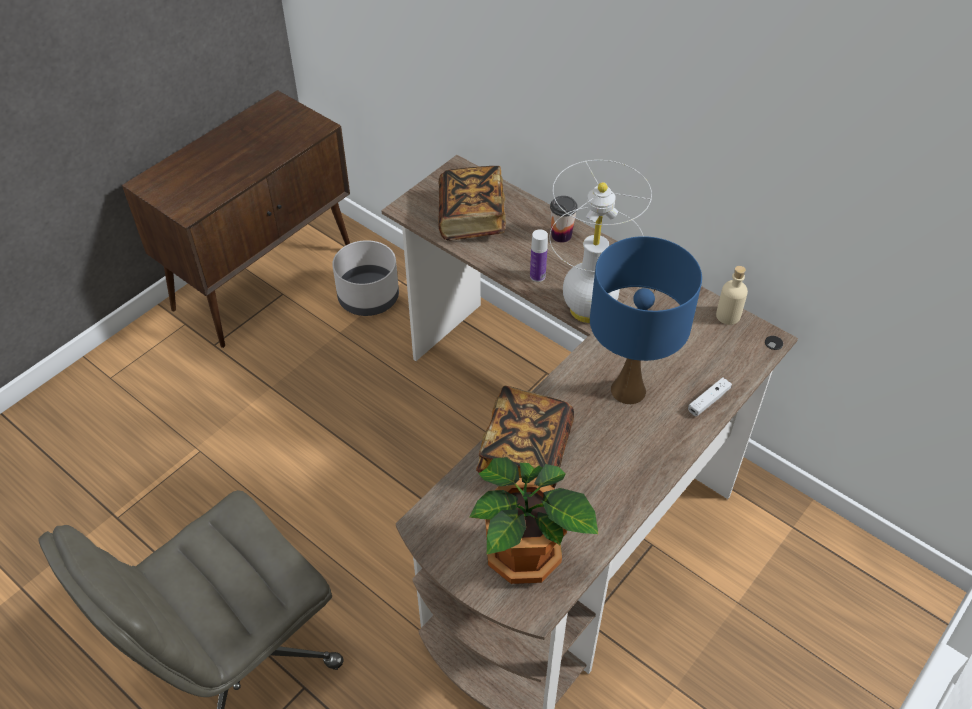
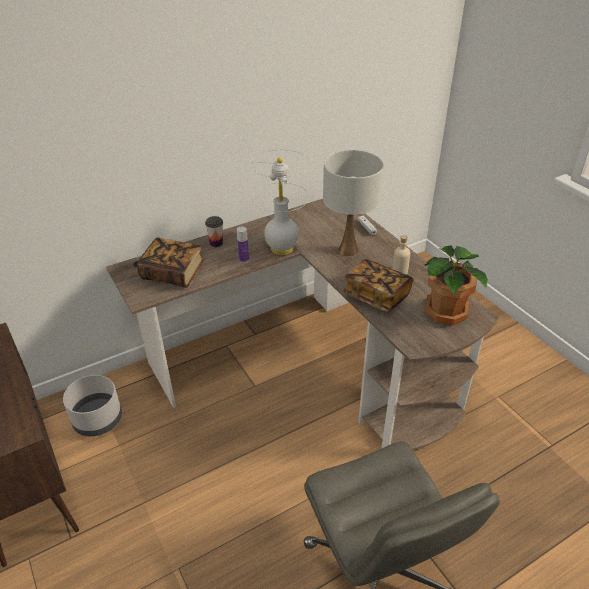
camera: 70 degrees left, 10 degrees down
blue table lamp [590,236,702,404] -> white table lamp [323,150,384,256]
beige bottle [716,266,748,325] -> beige bottle moved to [392,235,410,275]

